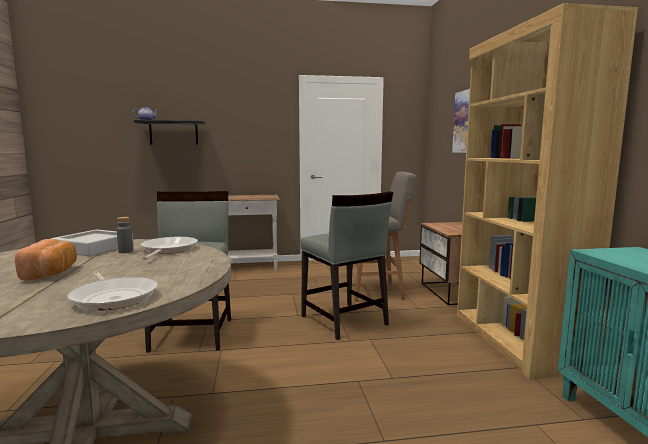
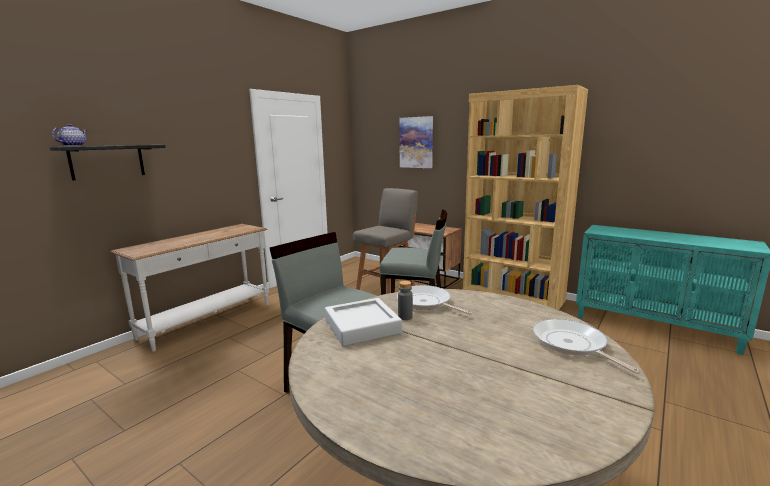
camera: 45 degrees left, 5 degrees up
bread [15,239,77,280] -> none
frying pan [67,272,158,311] -> frying pan turned 120 degrees counterclockwise [533,319,640,374]

